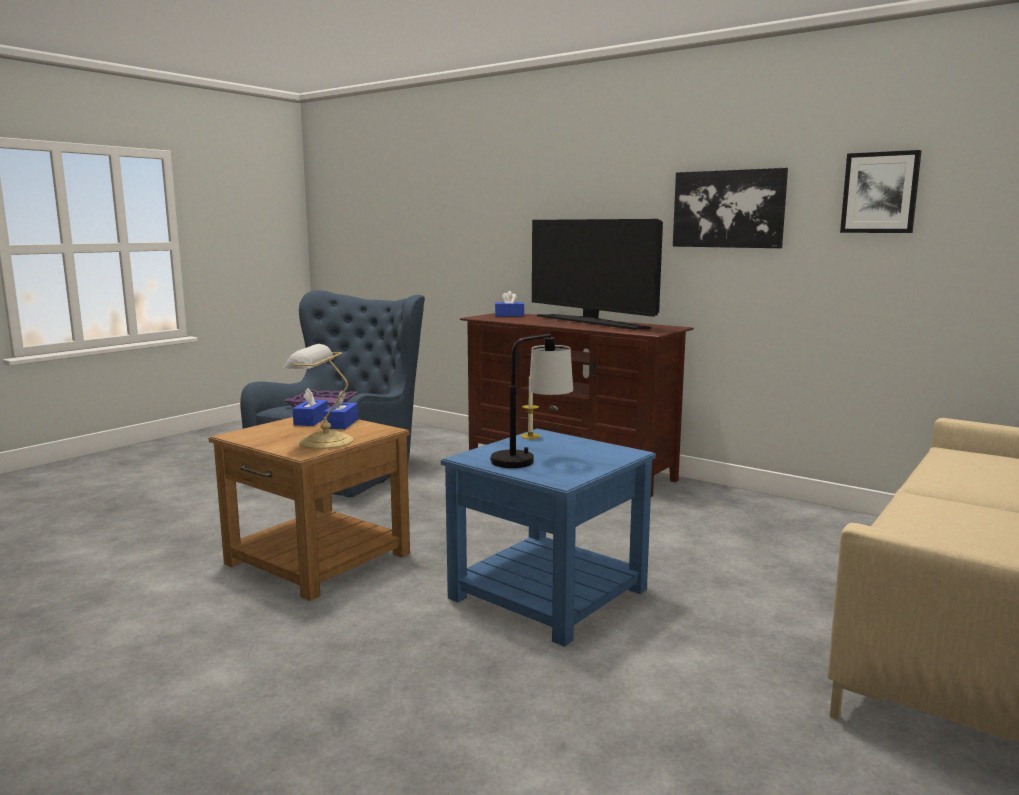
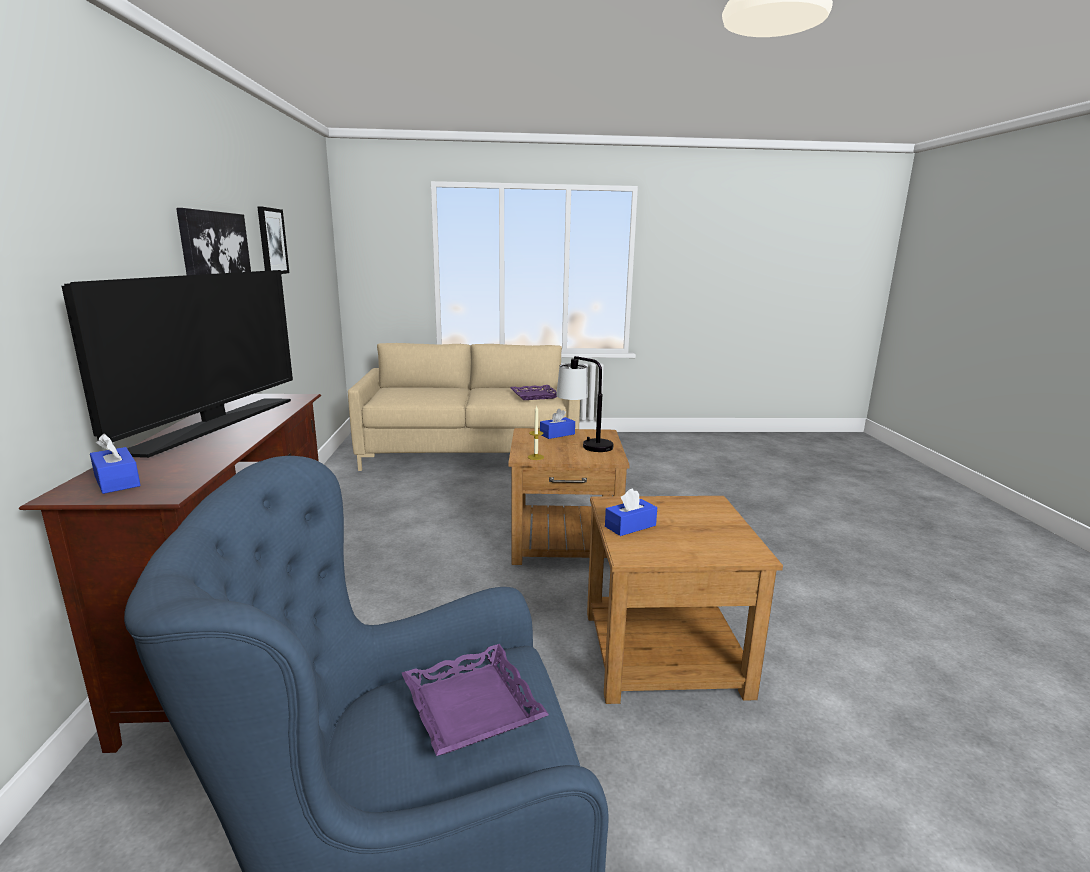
camera: 130 degrees left, 5 degrees up
table lamp [284,344,353,449] -> none
blue tissue box [293,388,328,426] -> blue tissue box moved to [540,409,575,439]
blue side table [441,429,656,647] -> brown side table [508,428,630,565]
none -> purple tray [510,385,557,400]

